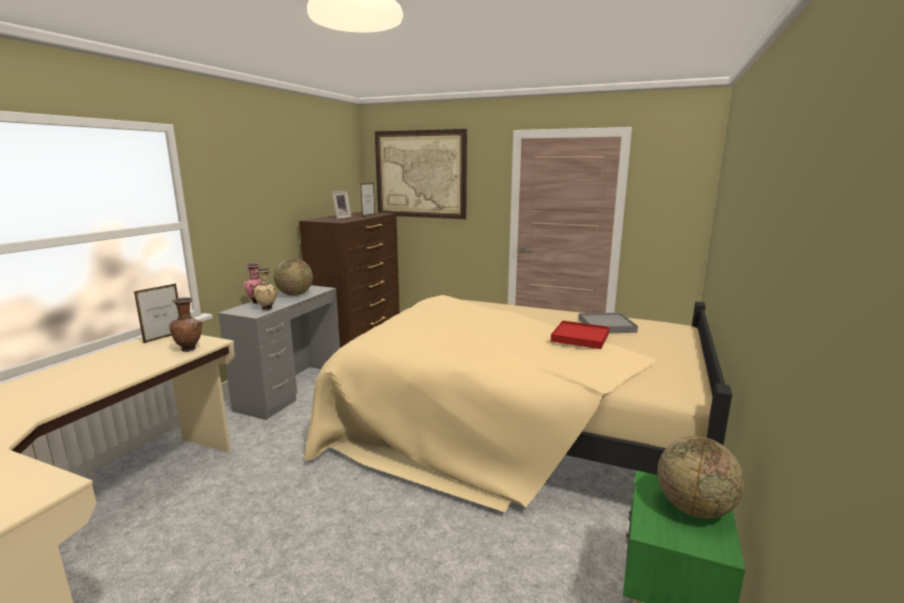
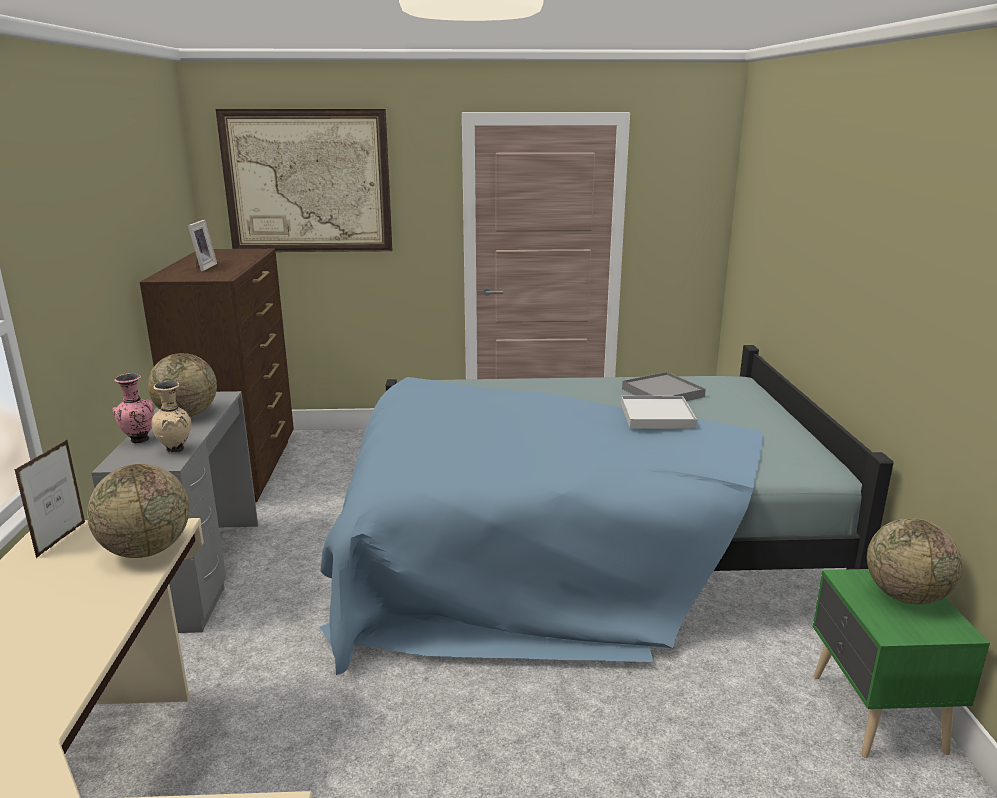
camera: 25 degrees left, 5 degrees up
brown vase [169,298,202,352] -> globe [87,464,189,558]
beige bed [305,295,732,512] -> blue bed [320,345,894,675]
picture frame [360,182,375,217] -> none
red tray [551,321,610,349] -> white tray [621,396,697,429]

